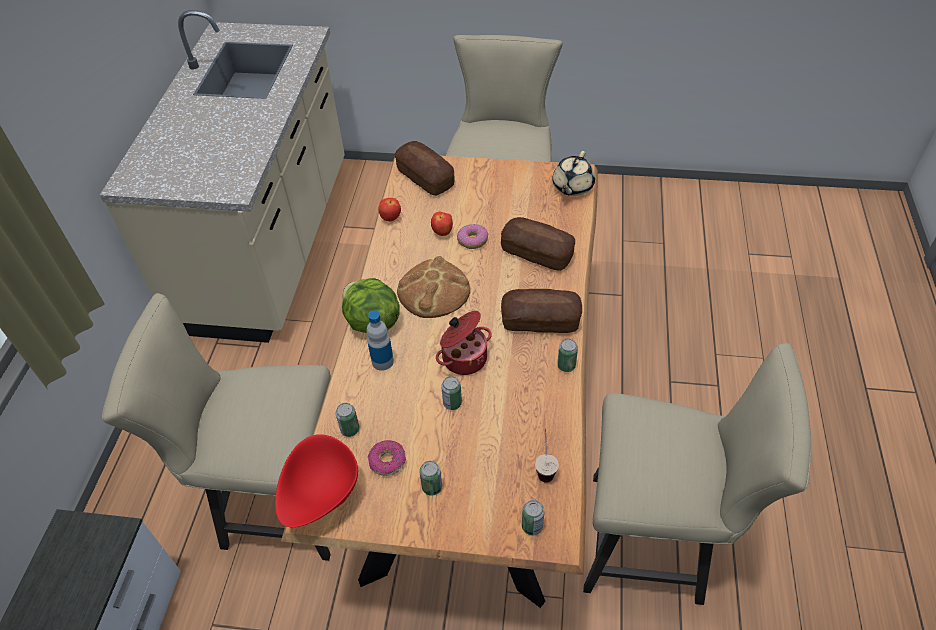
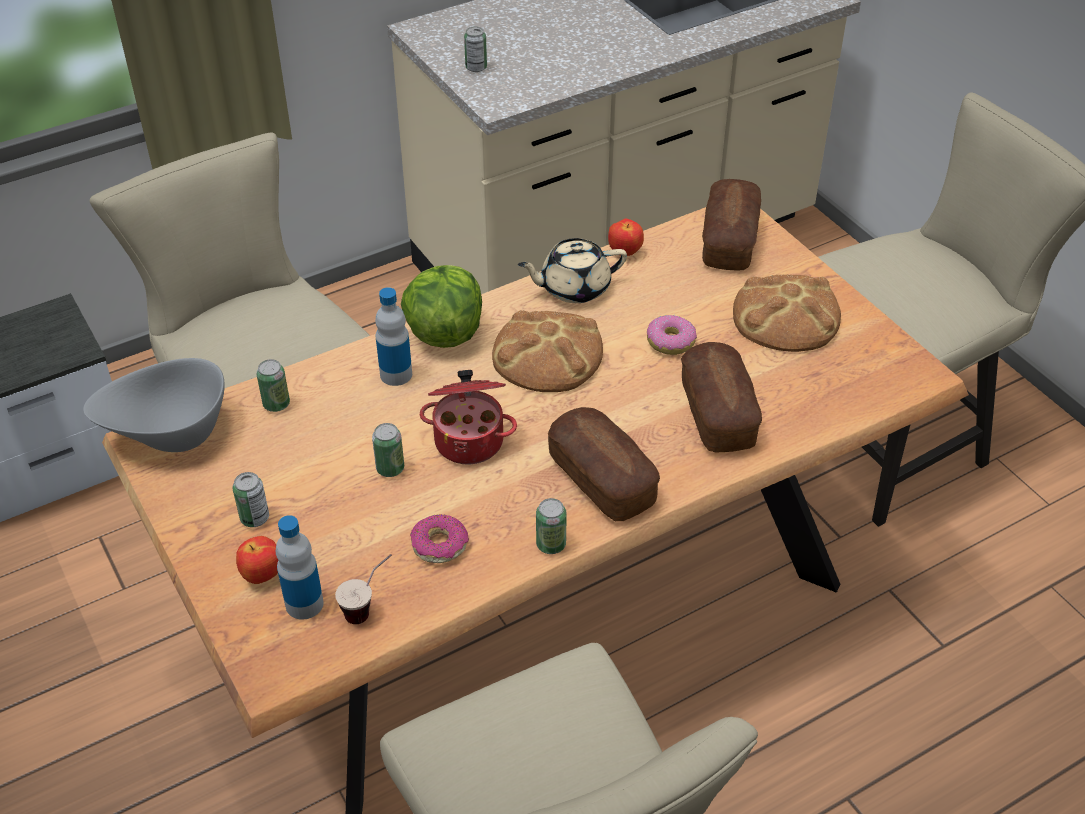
camera: 50 degrees right, 5 degrees down
red bowl [275,434,358,527] -> grey bowl [83,358,225,452]
donut [368,440,406,476] -> donut moved to [410,514,469,563]
apple [431,212,453,236] -> apple moved to [236,536,278,584]
can [522,500,544,535] -> can moved to [464,26,487,72]
beige teapot [552,151,595,196] -> beige teapot moved to [518,238,627,303]
none -> bottle [276,515,324,619]
none -> bread [733,274,841,352]

